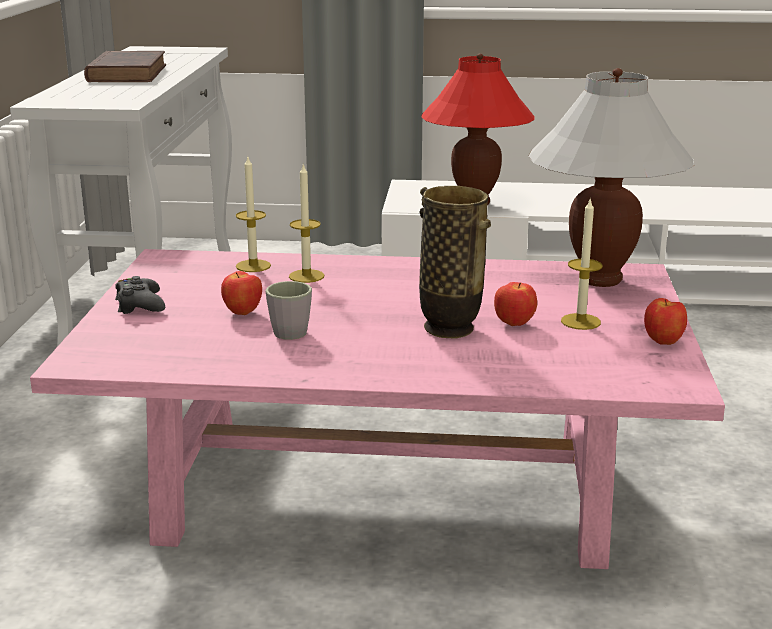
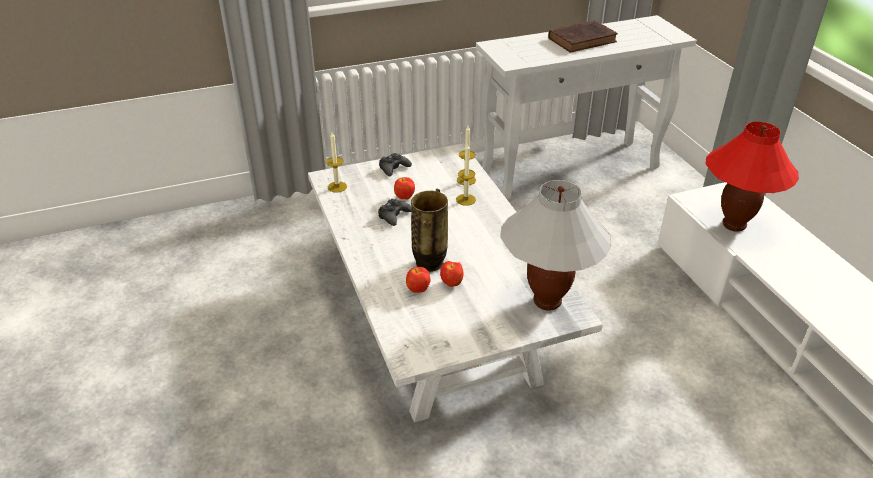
camera: 65 degrees right, 15 degrees up
pink coffee table [30,249,725,569] -> white coffee table [308,143,603,423]
grey mug [266,281,312,340] -> black game controller [378,199,412,226]
candle [561,199,602,330] -> candle moved to [326,132,347,193]
apple [644,298,687,345] -> apple moved to [406,267,430,293]

